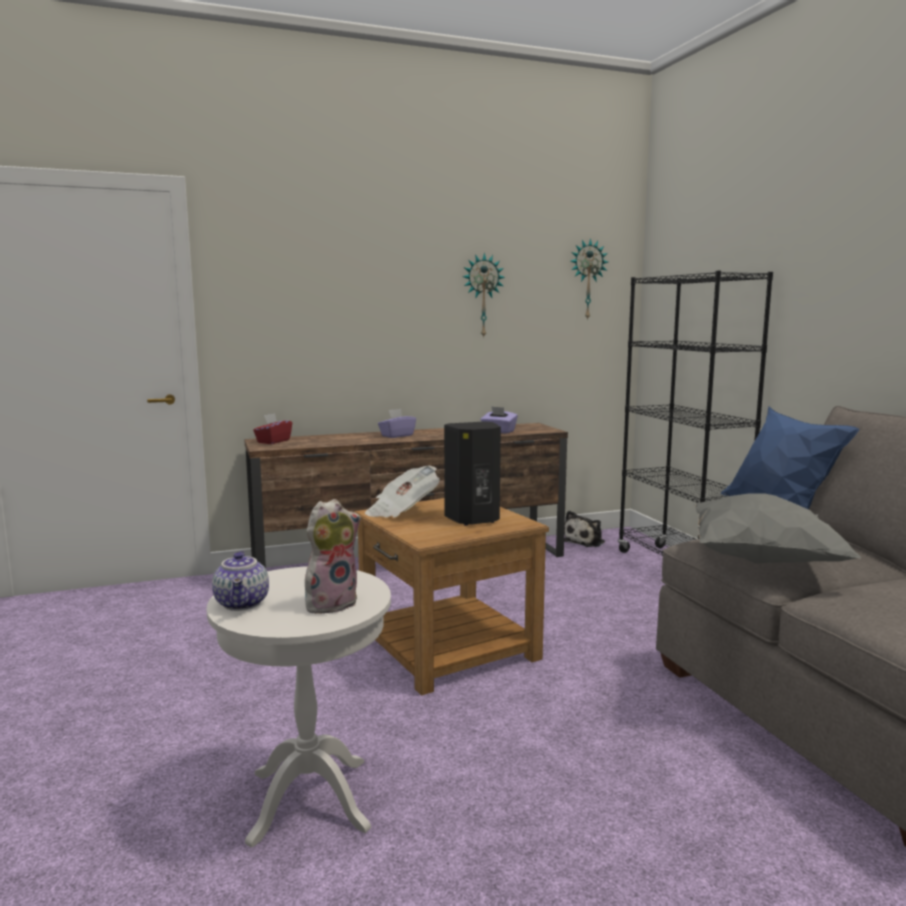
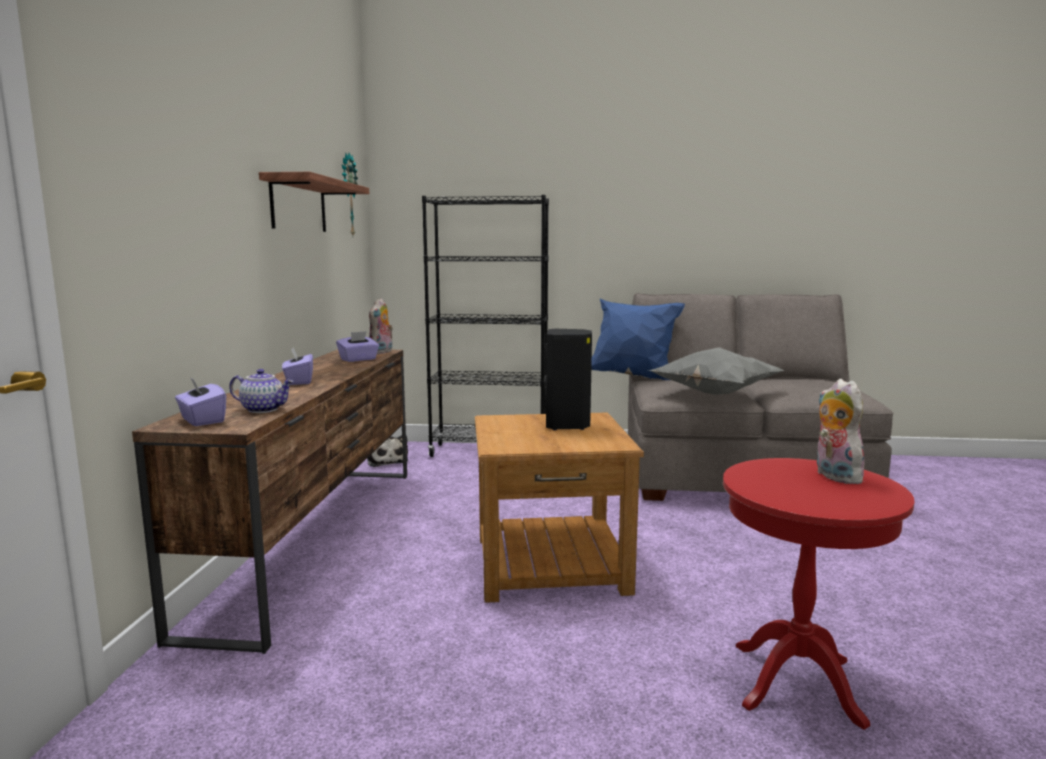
camera: 65 degrees left, 0 degrees up
white side table [206,566,391,848] -> red side table [723,458,914,730]
teapot [212,551,269,611] -> teapot moved to [229,369,294,413]
red tissue box [253,413,292,444] -> purple tissue box [175,377,226,426]
newspaper [365,466,440,518] -> none
wall clock [462,253,505,339] -> shelf [259,172,369,232]
none -> plush toy [369,298,393,354]

